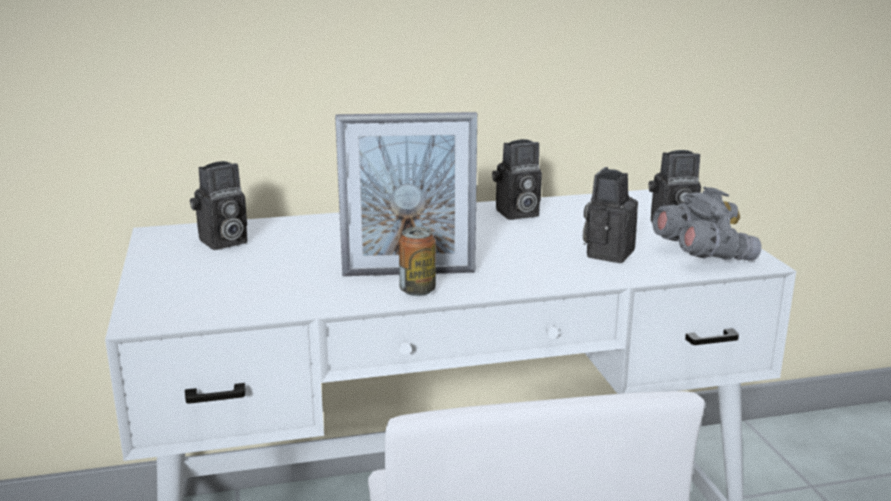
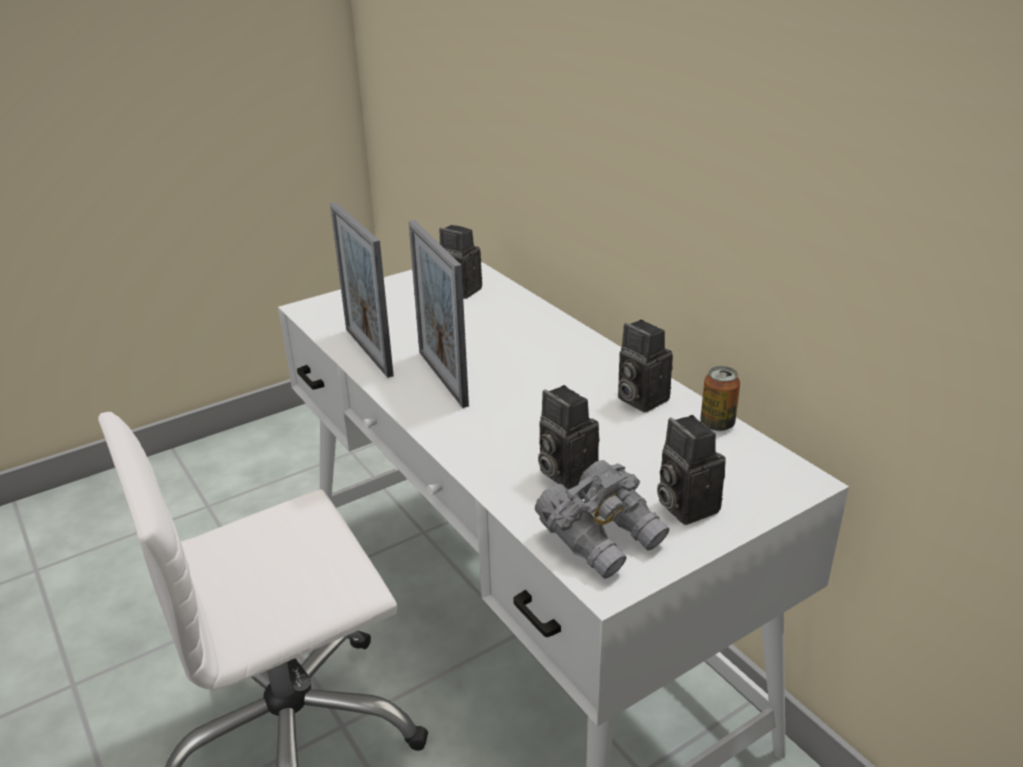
camera: 70 degrees right, 10 degrees up
can [399,227,436,296] -> can moved to [700,366,740,431]
camera [583,167,638,263] -> camera turned 135 degrees counterclockwise [538,385,599,489]
none -> picture frame [330,202,394,378]

